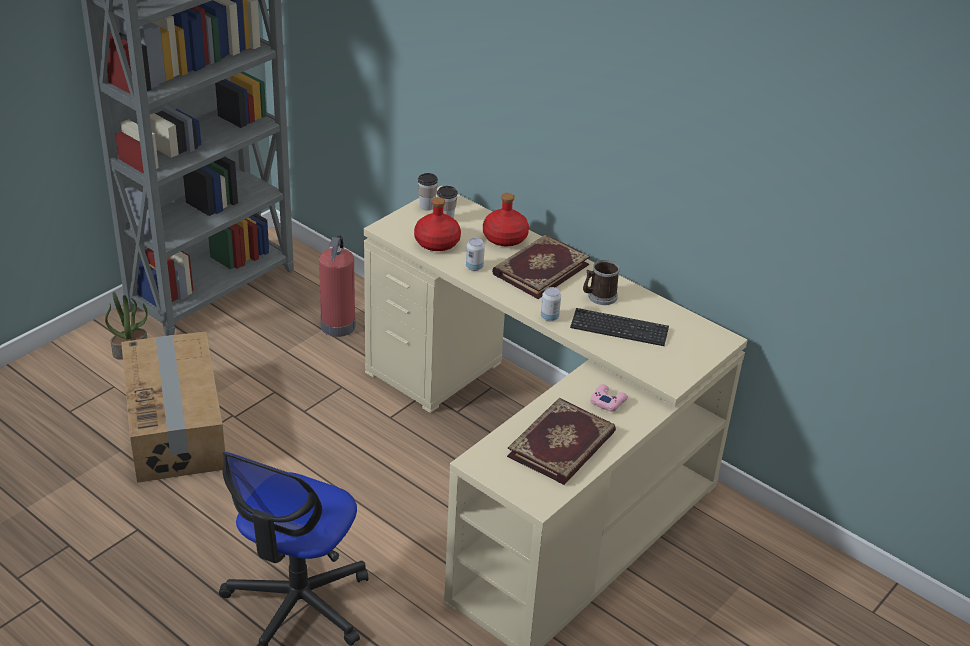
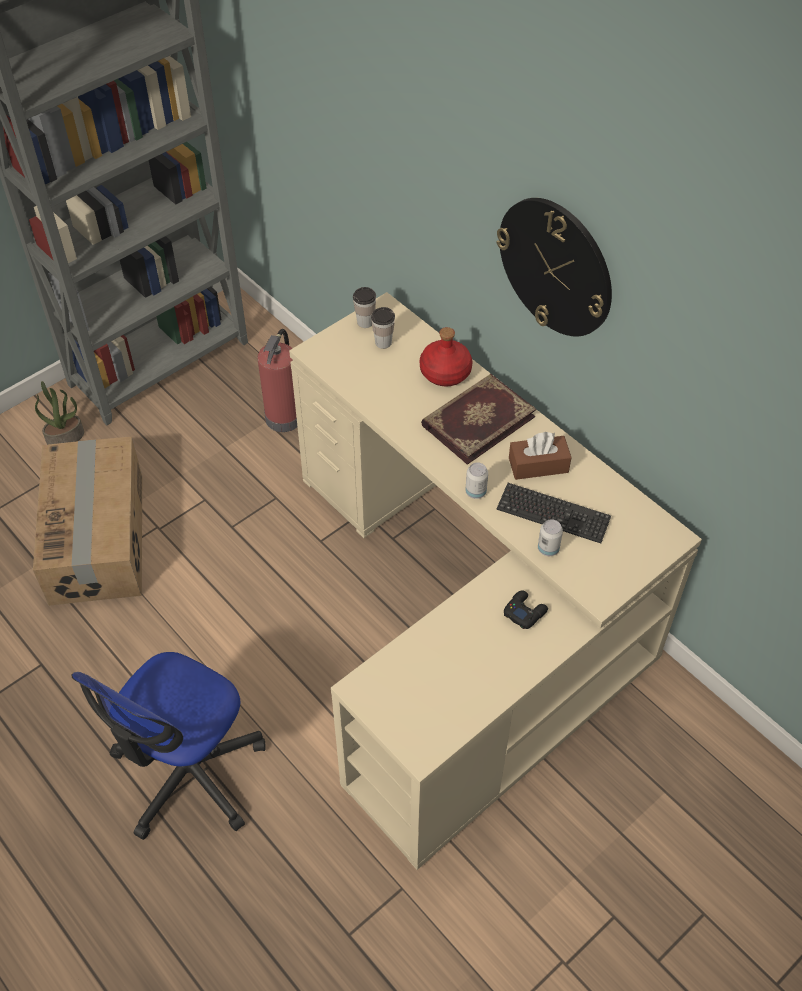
camera: 10 degrees right, 15 degrees up
red bottle [414,197,461,251] -> none
can [466,238,485,271] -> can moved to [538,519,563,556]
book [507,398,616,485] -> none
mug [583,260,620,305] -> brown tissue box [509,432,572,480]
pink game controller [590,384,628,412] -> black game controller [504,590,548,629]
none -> wall clock [496,198,612,336]

